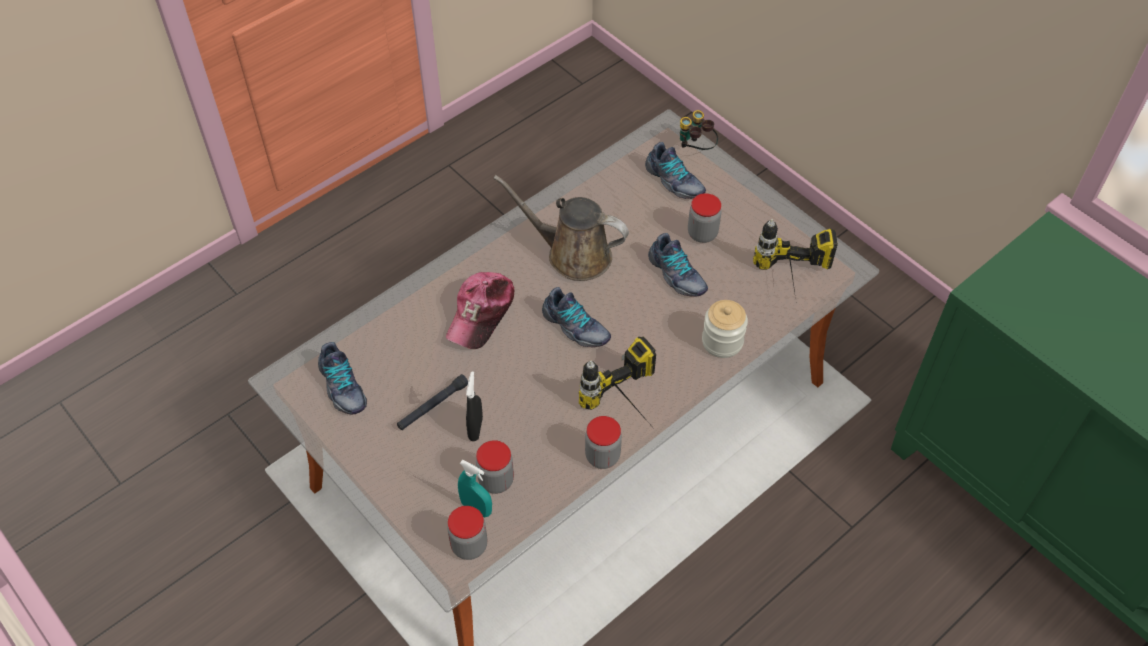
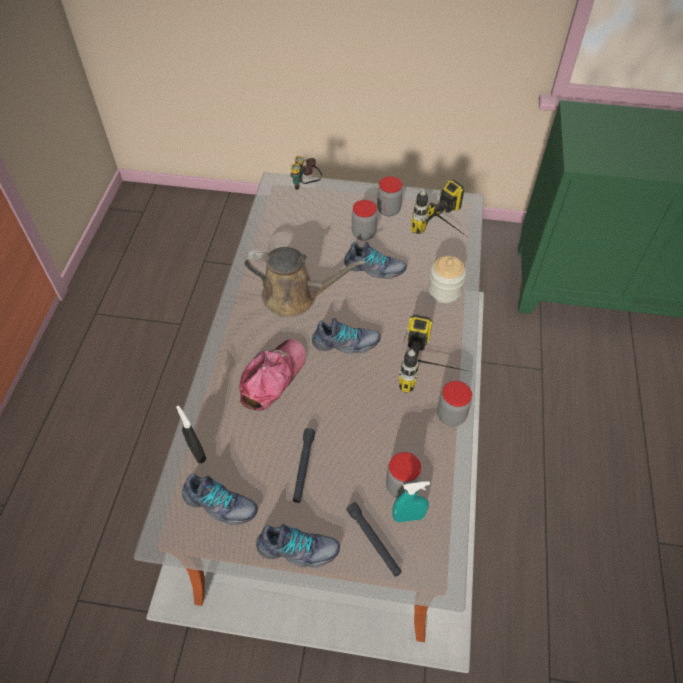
camera: 40 degrees left, 0 degrees up
cap [446,272,515,349] -> cap turned 135 degrees counterclockwise [240,339,306,411]
jar [447,506,487,560] -> jar moved to [377,176,403,216]
black spray bottle [466,371,483,441] -> black spray bottle moved to [176,405,206,463]
brown watering can [493,175,629,281] -> brown watering can turned 150 degrees counterclockwise [244,247,366,317]
shoe [645,142,706,199] -> shoe moved to [256,524,340,568]
none -> black flashlight [346,502,402,576]

